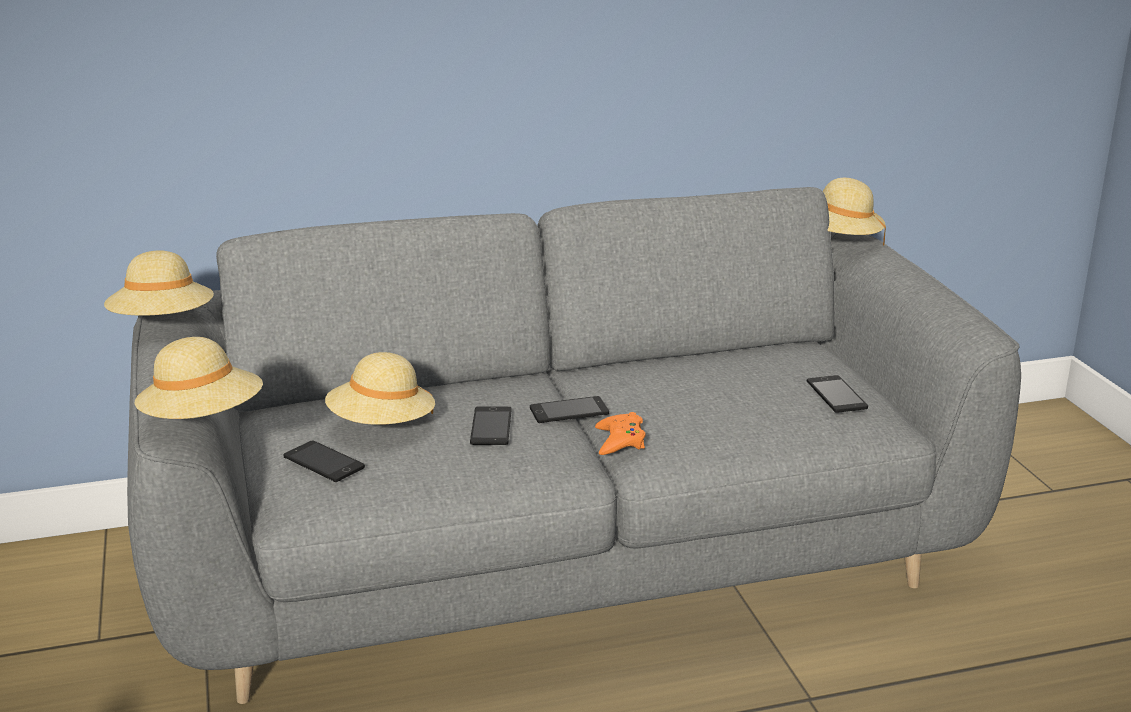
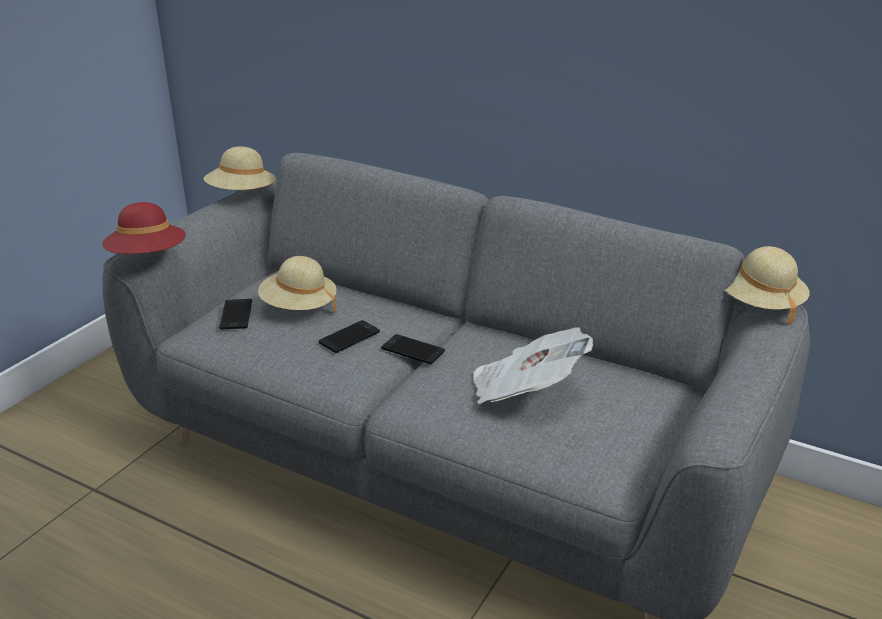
camera: 45 degrees right, 5 degrees up
beige hat [135,337,263,419] -> red hat [102,202,186,254]
orange game controller [595,412,645,455] -> none
phone [807,375,868,413] -> none
none -> newspaper [473,327,593,404]

